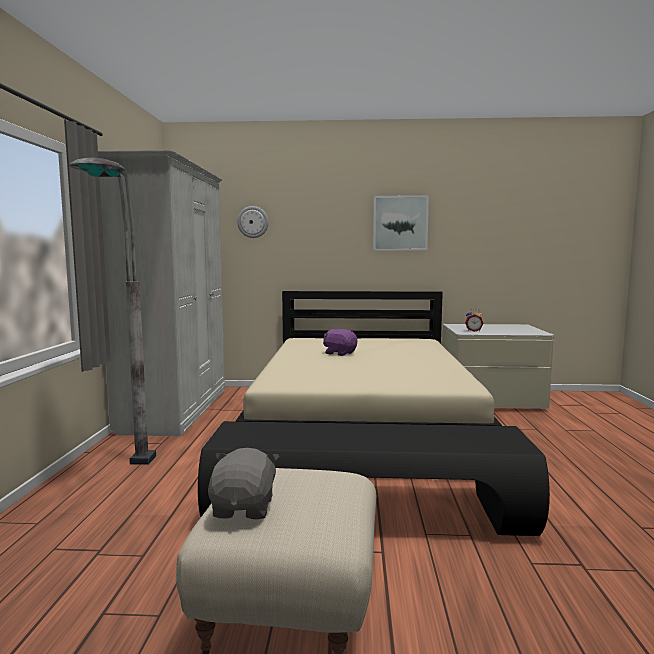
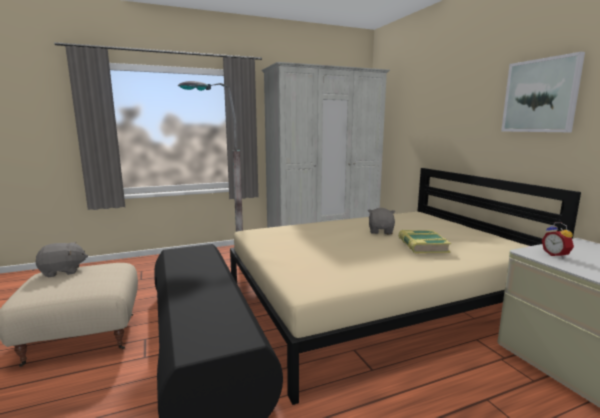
camera: 65 degrees right, 5 degrees up
wall clock [237,206,268,238] -> none
purple plush toy [323,329,357,356] -> grey plush toy [368,208,395,234]
none -> book [398,230,451,254]

